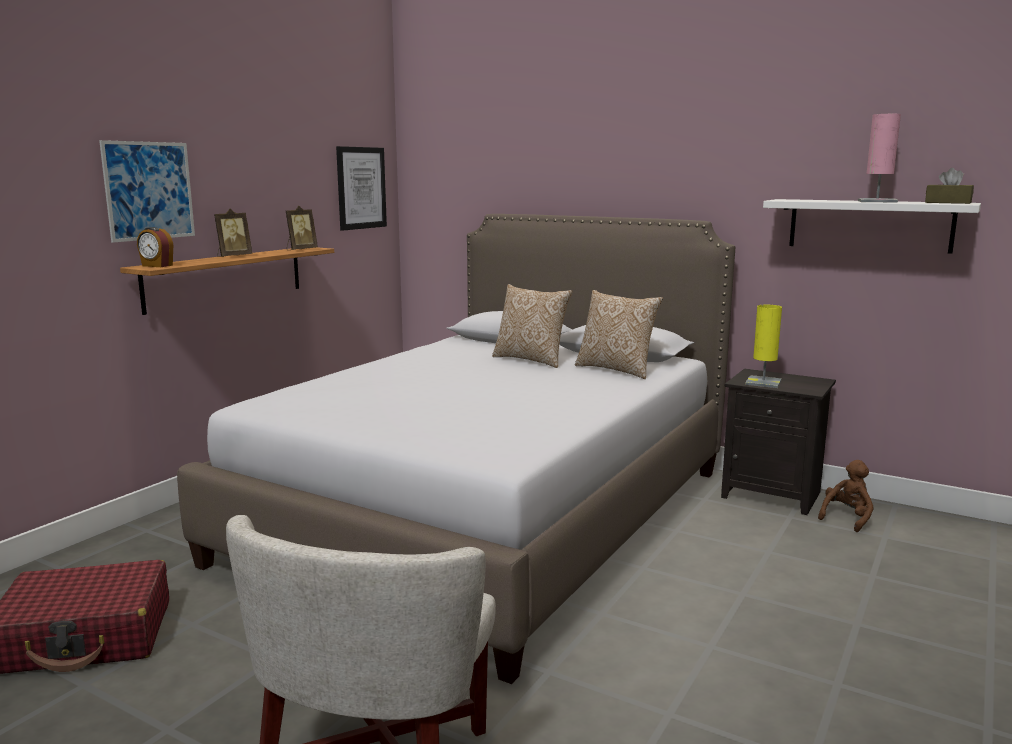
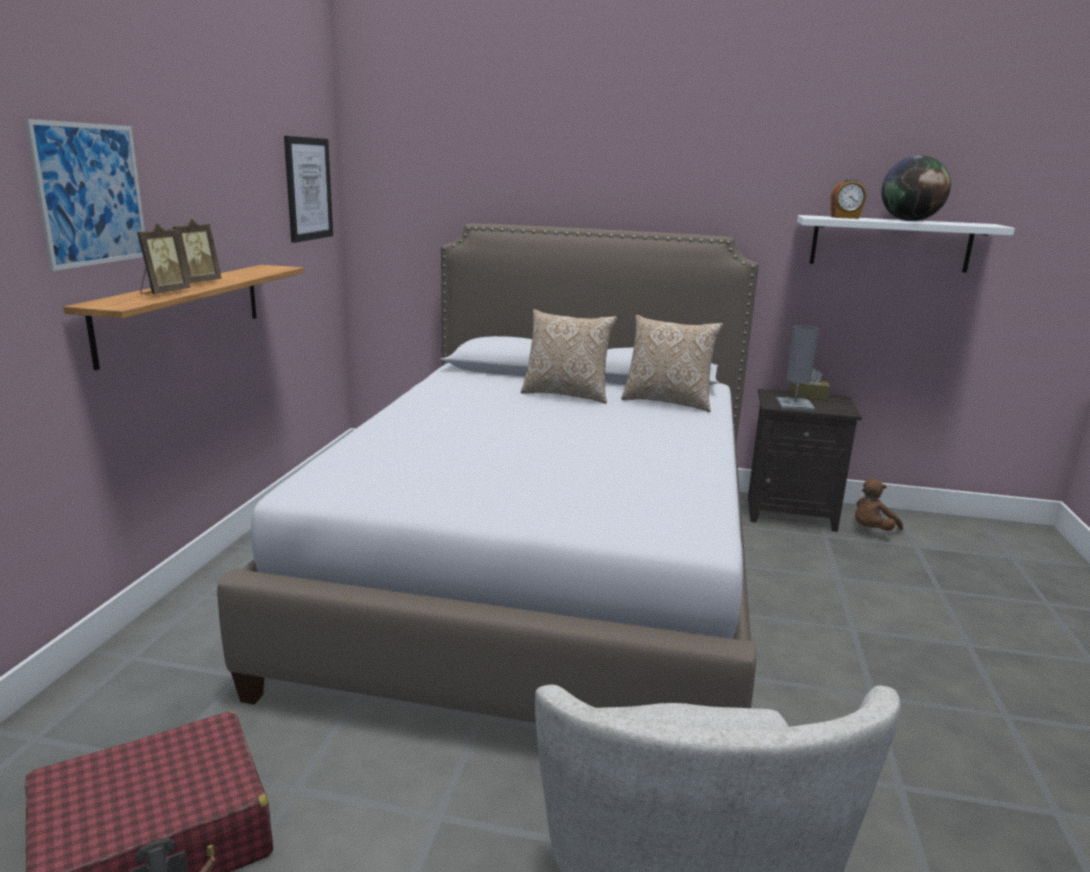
camera: 20 degrees left, 5 degrees up
alarm clock [137,227,173,267] -> alarm clock moved to [831,179,866,219]
picture frame [286,206,318,250] -> picture frame moved to [137,223,190,294]
yellow table lamp [745,305,782,388] -> grey table lamp [776,325,819,410]
brown plush toy [818,460,874,532] -> brown plush toy turned 150 degrees counterclockwise [855,479,903,531]
pink table lamp [858,114,901,203] -> globe [881,155,951,221]
brown tissue box [925,168,974,204] -> brown tissue box moved to [791,368,830,401]

